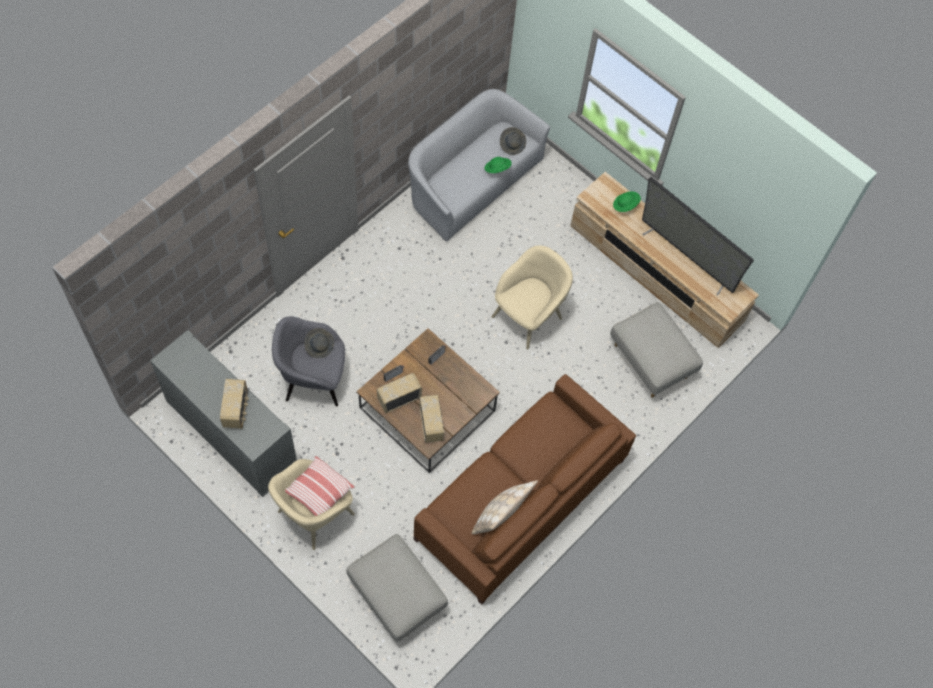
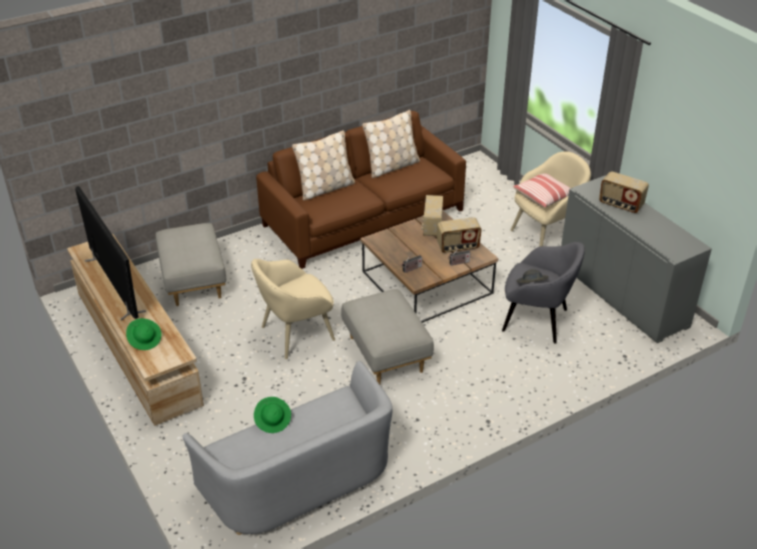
camera: 160 degrees left, 25 degrees down
radio [220,379,249,429] -> radio turned 75 degrees counterclockwise [599,171,649,213]
grey ottoman [347,534,448,642] -> grey ottoman moved to [341,289,434,384]
grey hat [500,127,526,155] -> none
none -> beige pillow [292,130,355,200]

